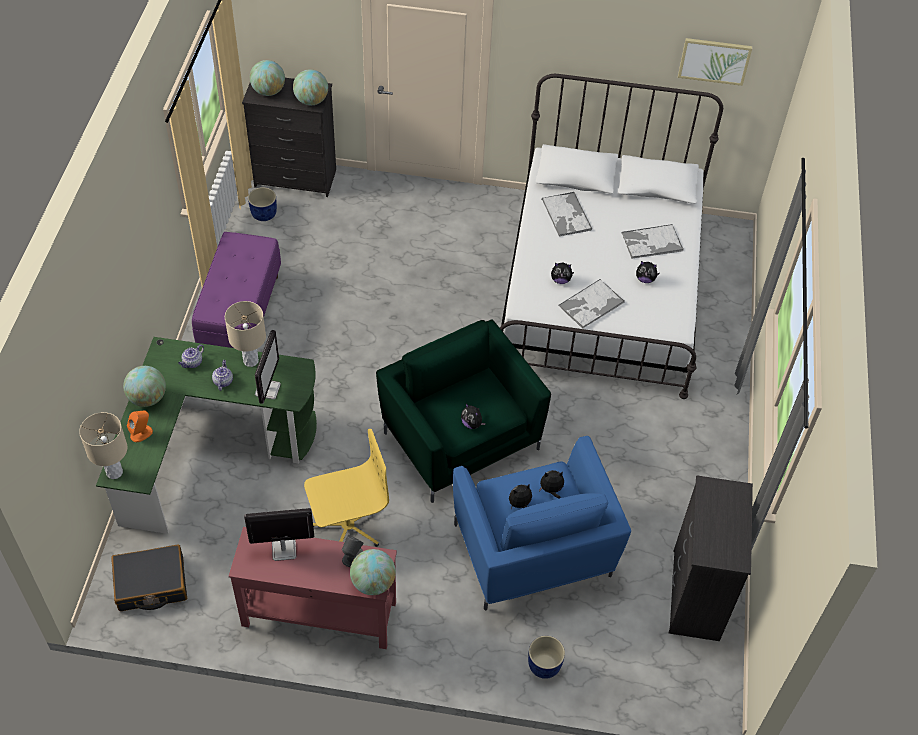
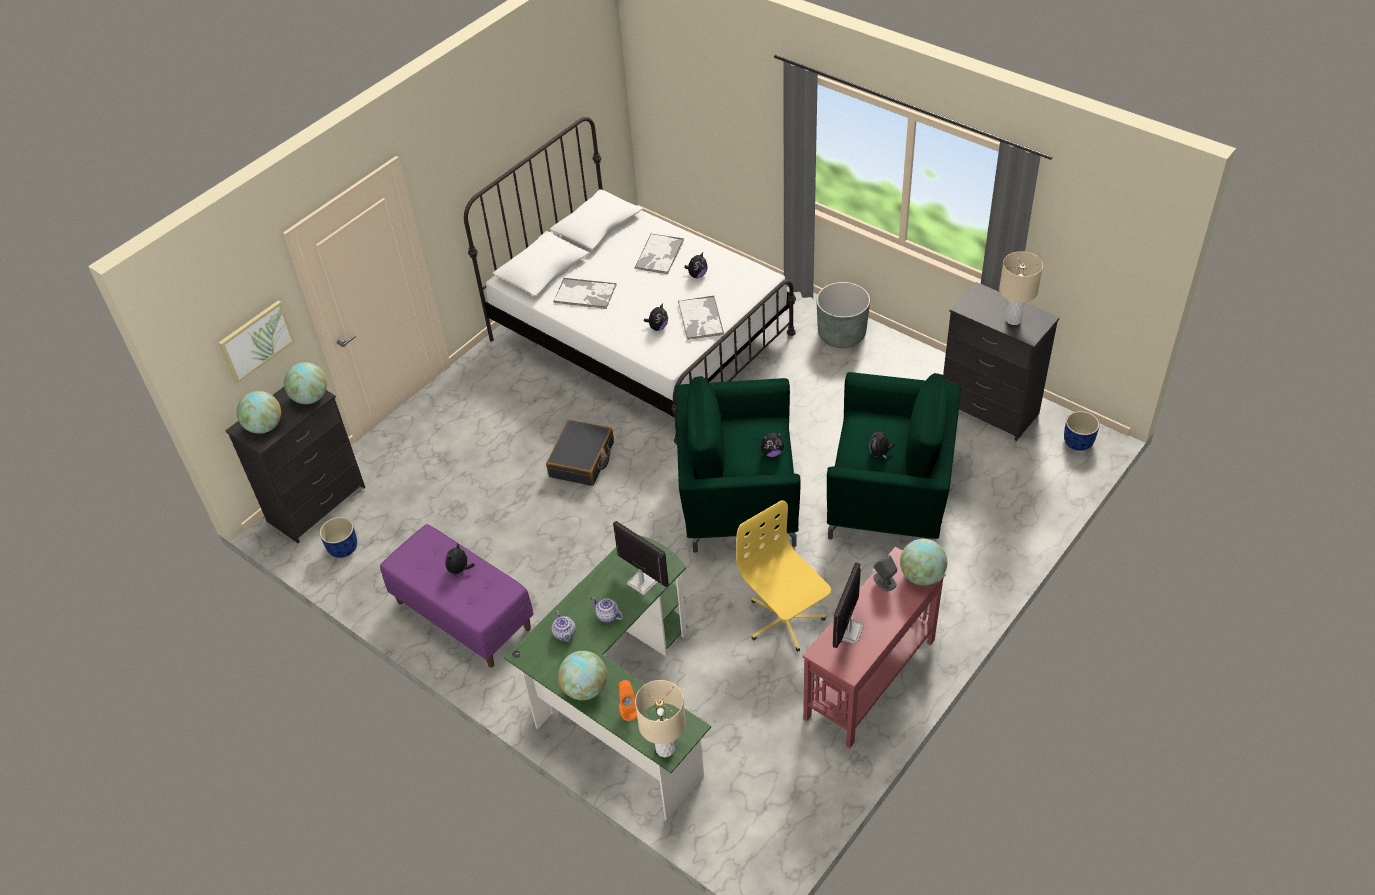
camera: 55 degrees left, 5 degrees down
black suitcase [111,544,187,611] -> black suitcase moved to [546,420,614,486]
beige table lamp [225,301,266,367] -> beige table lamp moved to [999,251,1043,325]
yellow office chair [304,429,389,547] -> yellow office chair turned 45 degrees counterclockwise [736,500,831,652]
blue armchair [453,436,631,611] -> green armchair [827,372,961,540]
blue planter [528,636,565,679] -> blue planter moved to [1064,411,1100,451]
plush toy [539,470,564,499] -> plush toy moved to [445,543,475,576]
picture [678,38,752,86] -> picture moved to [219,300,295,383]
none -> grey planter [817,282,870,348]

